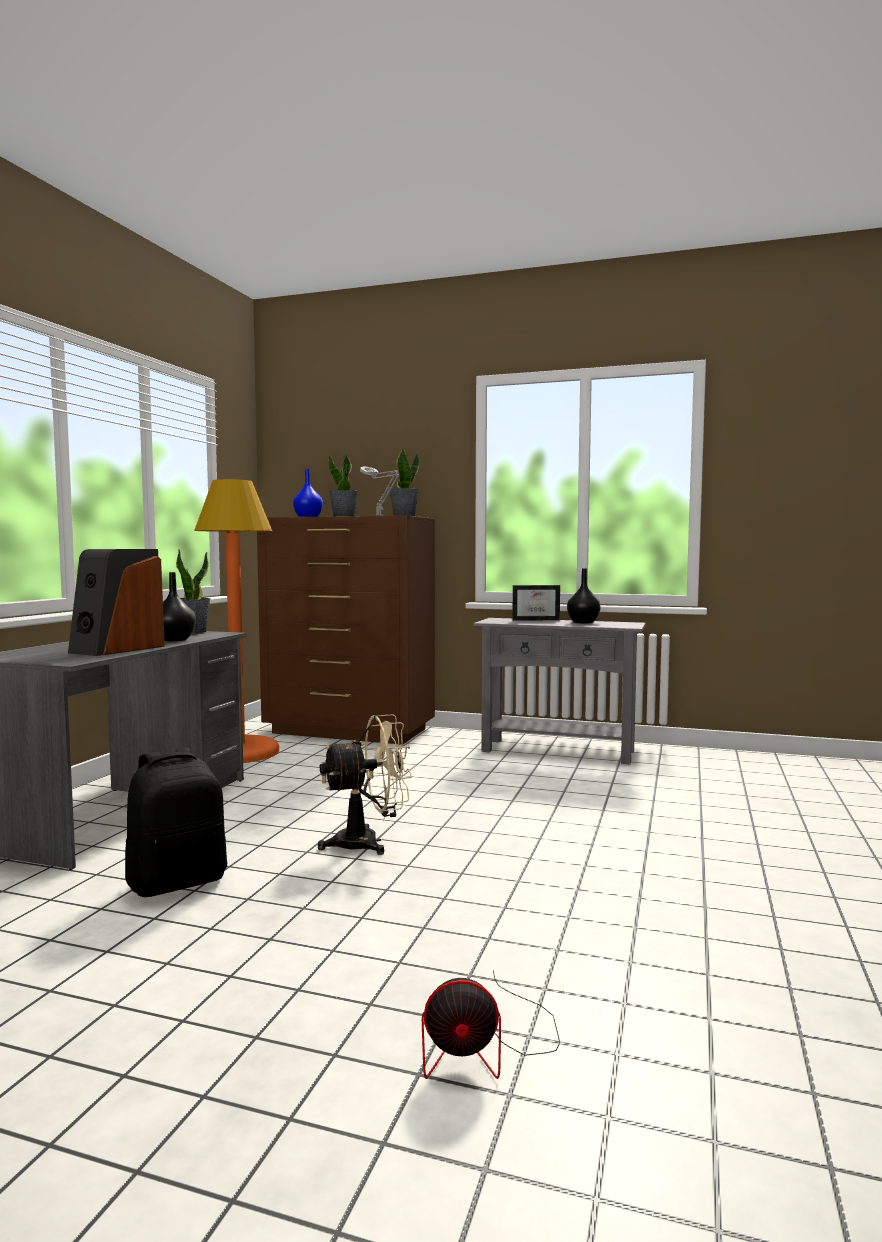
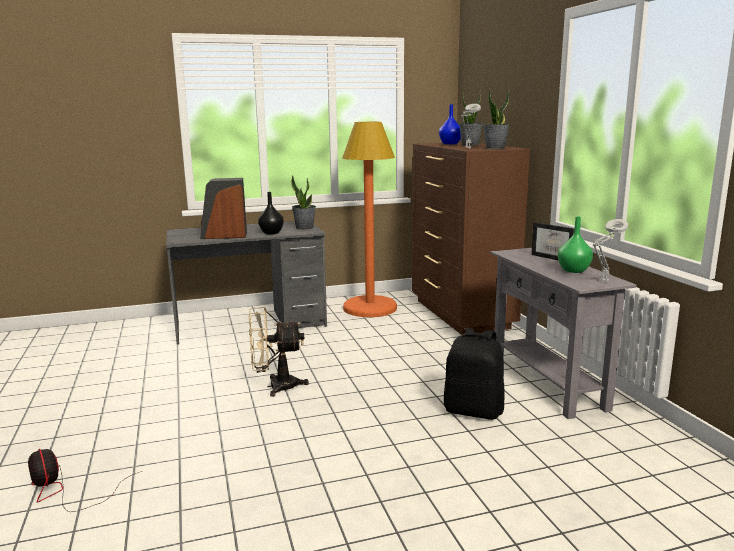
camera: 55 degrees right, 10 degrees up
black backpack [125,747,227,897] -> black backpack moved to [444,328,504,420]
beige fan [318,714,412,855] -> beige fan turned 135 degrees clockwise [249,307,309,397]
black vase [567,568,601,623] -> green vase [558,217,593,273]
none -> grey table lamp [593,219,628,282]

